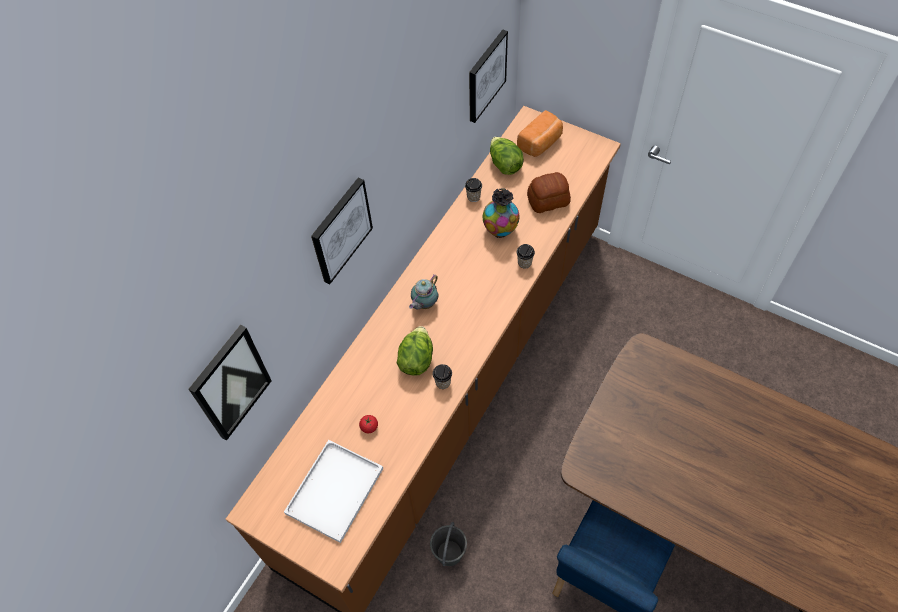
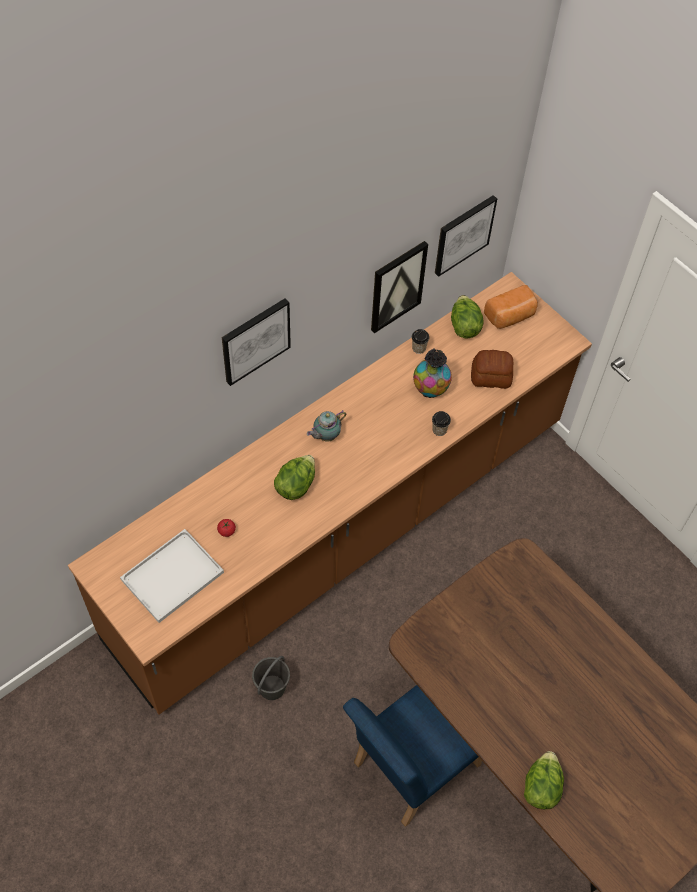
camera: 15 degrees right, 0 degrees up
picture [189,325,271,441] -> picture moved to [371,241,428,333]
cup [433,364,452,389] -> none
none -> lettuce [524,751,564,809]

